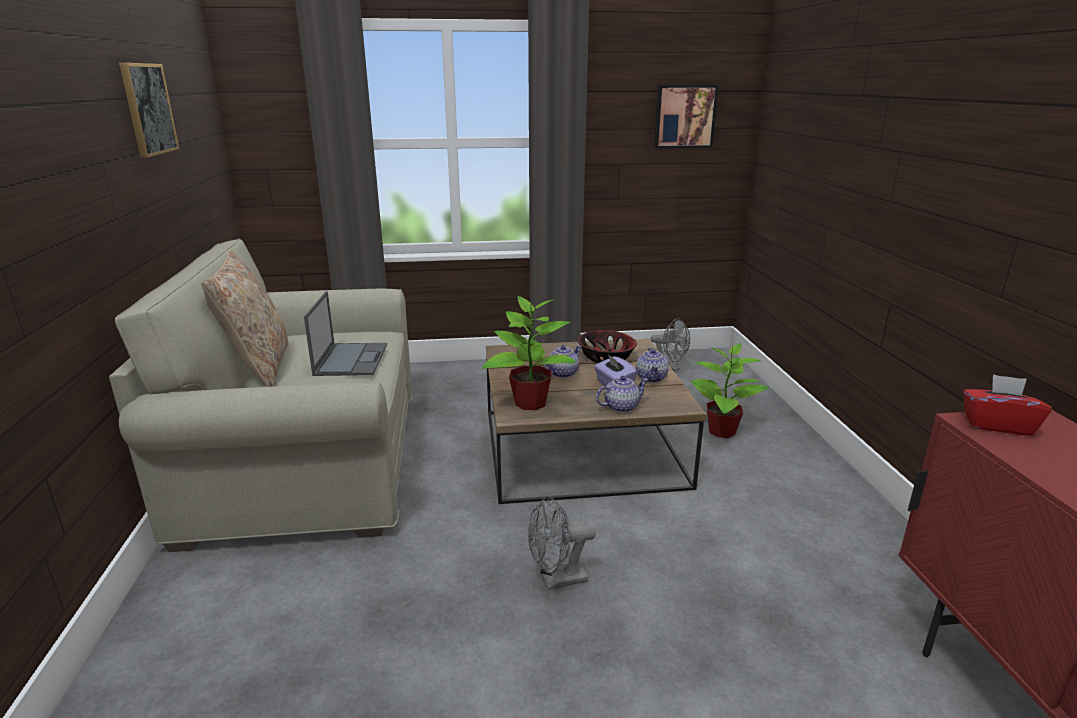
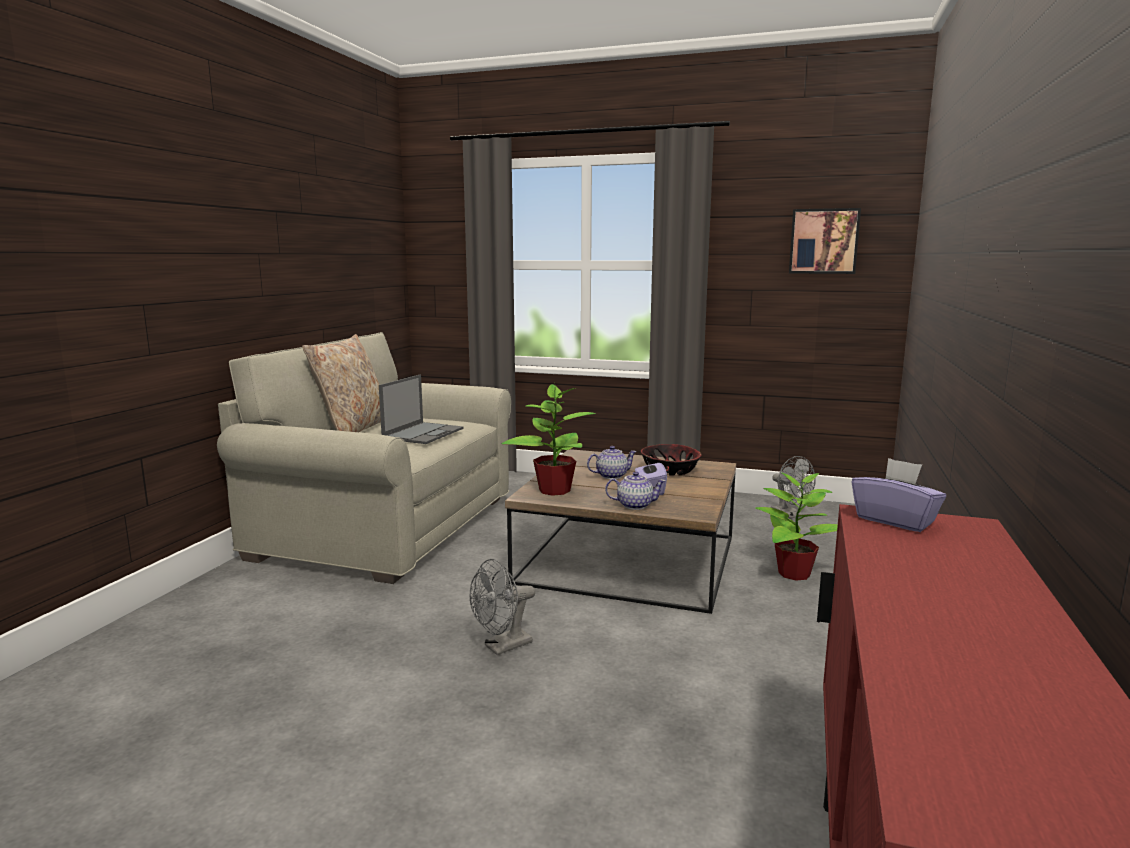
camera: 25 degrees right, 10 degrees down
picture [119,63,179,158] -> none
grey fan [528,496,596,590] -> grey fan turned 45 degrees counterclockwise [470,559,535,655]
teapot [636,347,669,383] -> none
red tissue box [963,374,1052,436] -> purple tissue box [852,458,946,532]

